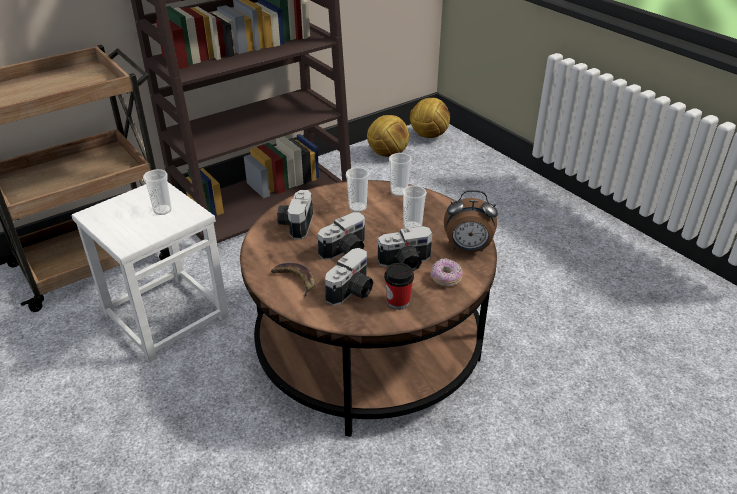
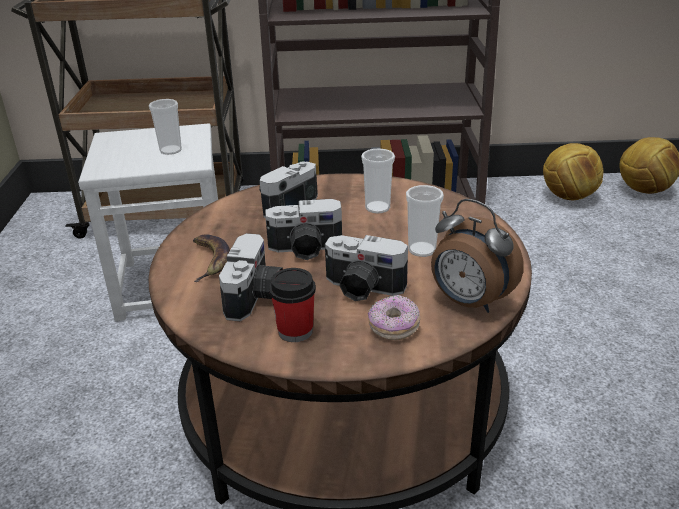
camera: 35 degrees right, 5 degrees down
camera [325,248,373,306] -> camera turned 60 degrees counterclockwise [219,233,283,321]
cup [389,153,412,196] -> none

